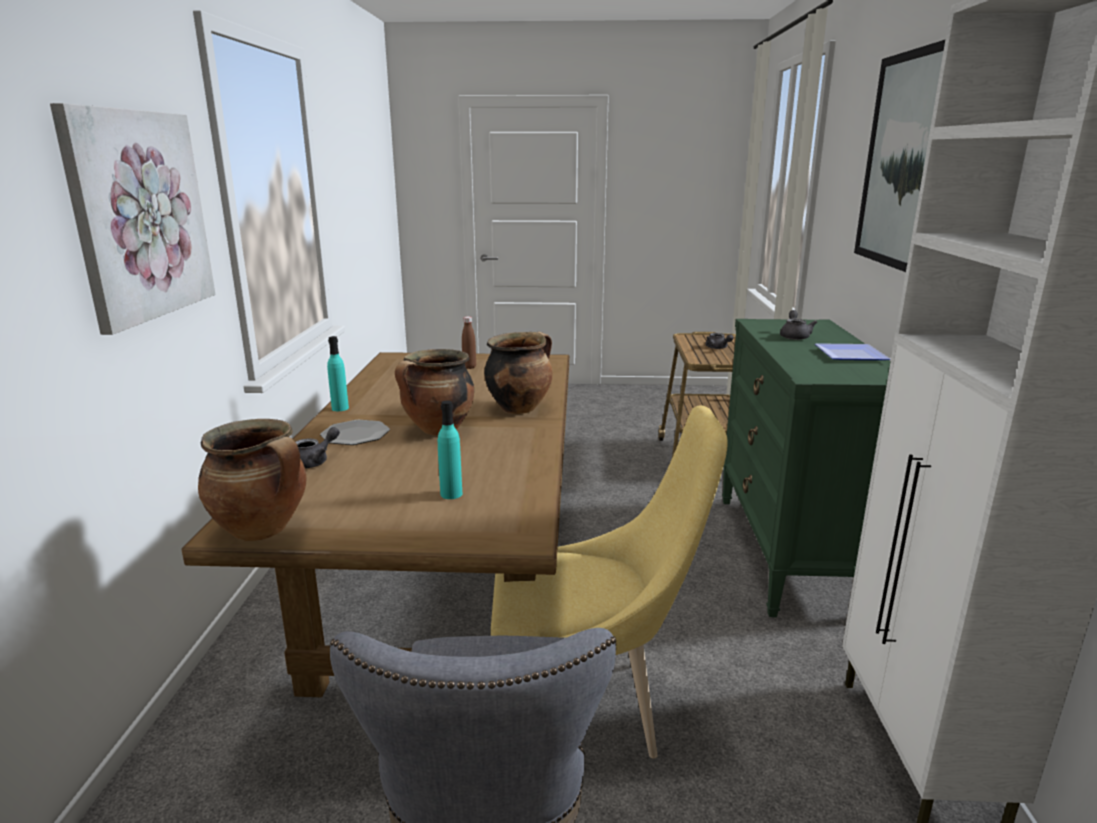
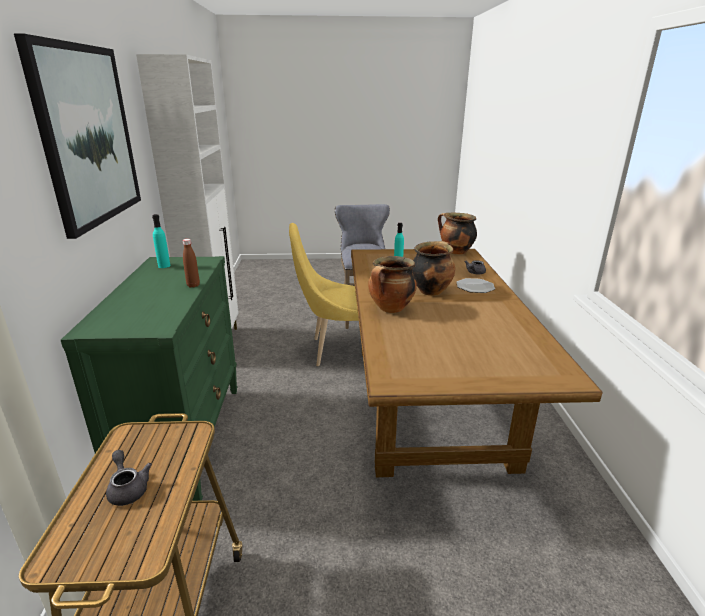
camera: 175 degrees right, 5 degrees up
picture [50,103,215,335] -> none
turquoise bottle [327,336,349,411] -> turquoise bottle moved to [152,214,170,268]
brown bottle [462,316,476,369] -> brown bottle moved to [183,239,200,288]
grey teapot [780,310,817,340] -> none
plate [815,343,890,360] -> none

